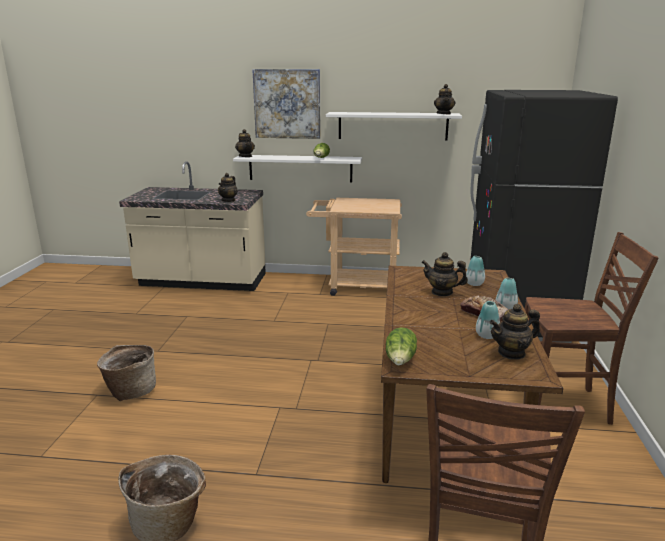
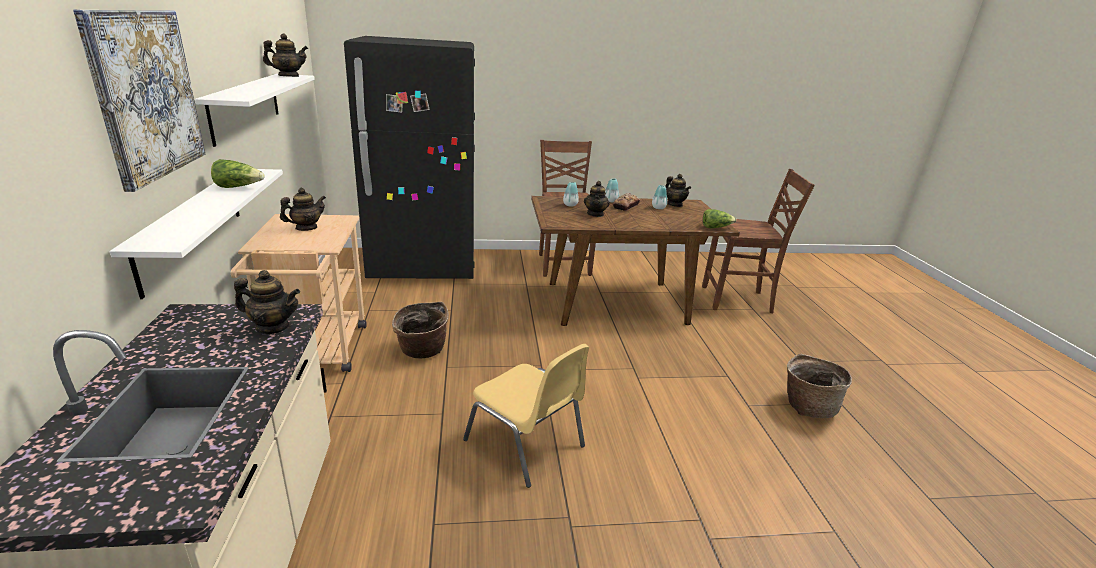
camera: 105 degrees left, 5 degrees up
basket [97,345,156,401] -> basket moved to [392,302,449,358]
teapot [235,129,255,157] -> teapot moved to [280,188,326,231]
none -> yellow chair [463,344,589,488]

